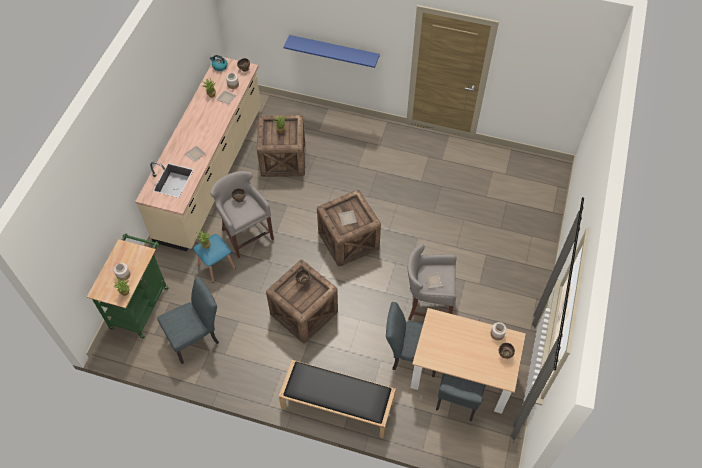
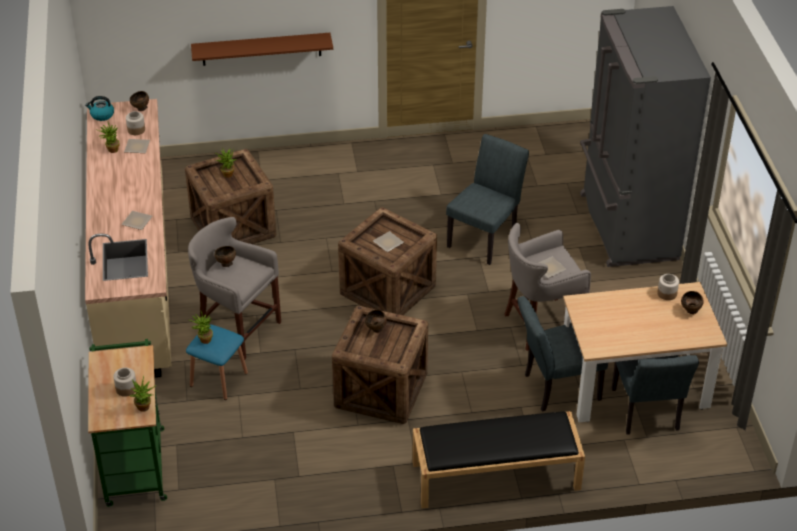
camera: 25 degrees left, 15 degrees down
grey chair [157,277,219,364] -> grey chair moved to [446,134,529,265]
blue shelf [283,35,380,68] -> brown shelf [191,33,333,66]
none -> grey fridge [580,6,711,267]

